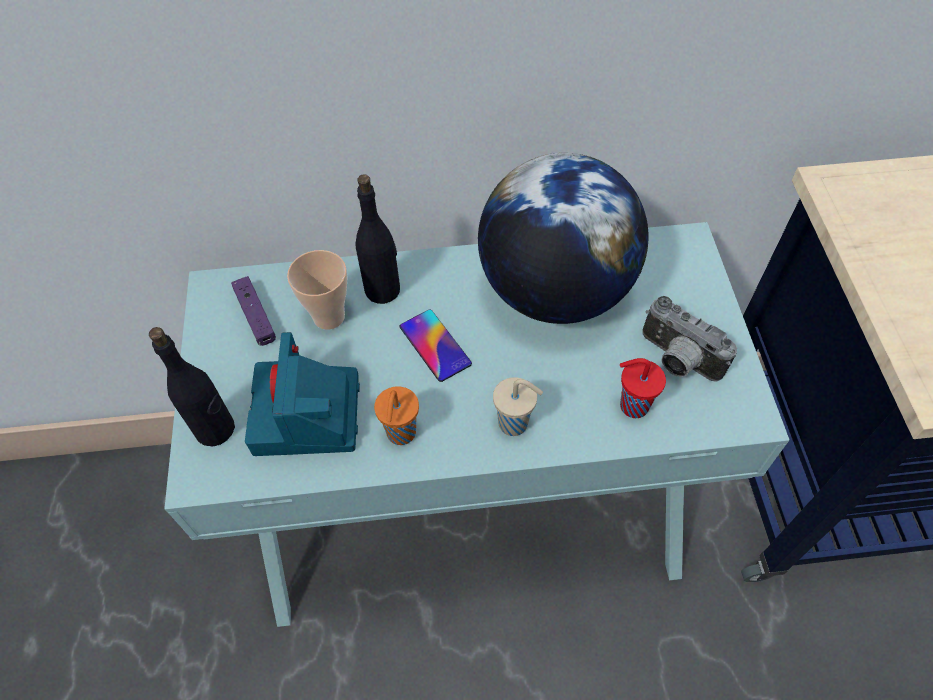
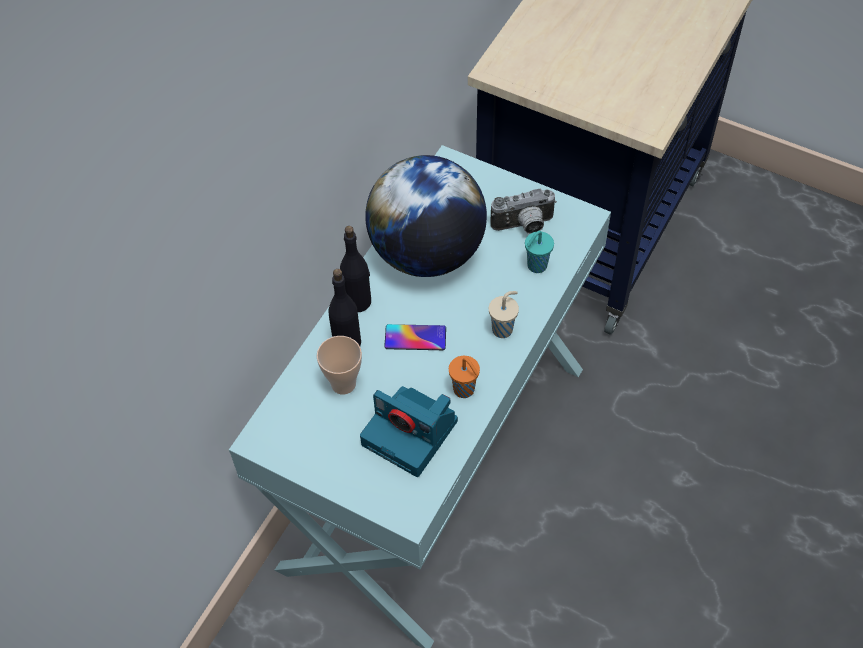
camera: 55 degrees left, 0 degrees up
black bottle [149,327,235,447] -> black bottle moved to [340,226,371,312]
purple game controller [231,276,276,346] -> none
red cup [620,358,666,418] -> turquoise cup [525,231,554,273]

